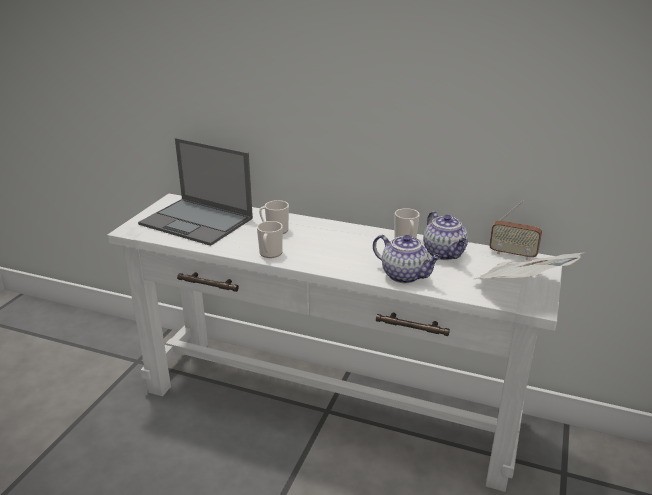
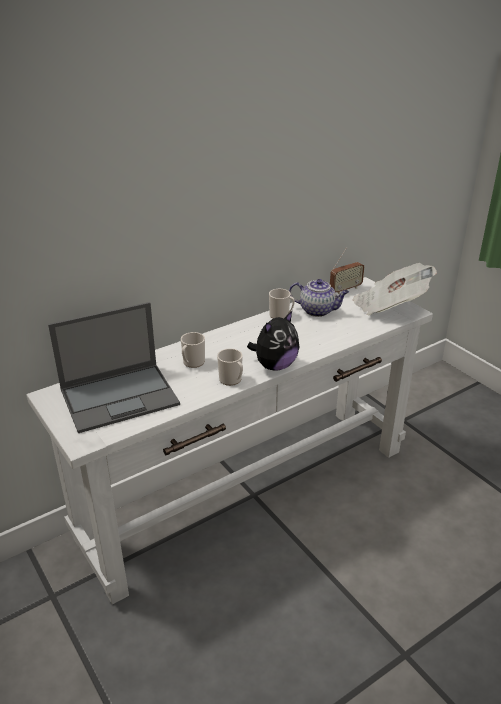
camera: 55 degrees left, 5 degrees up
teapot [373,235,441,283] -> none
none -> plush toy [247,311,300,371]

